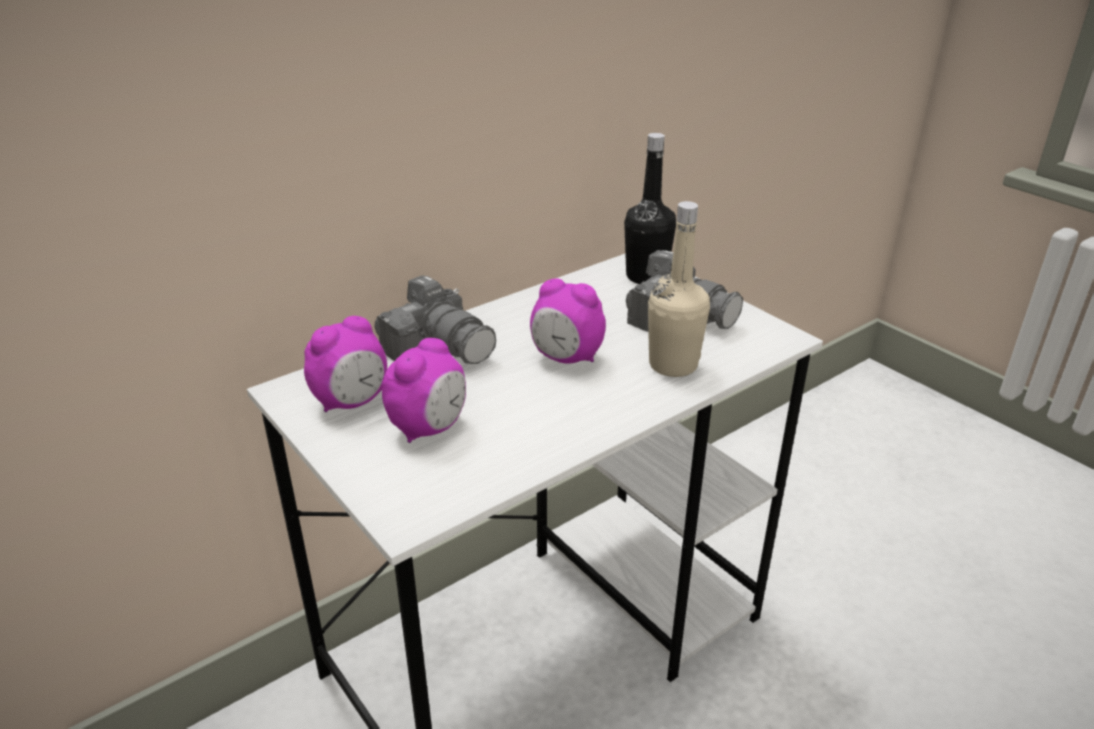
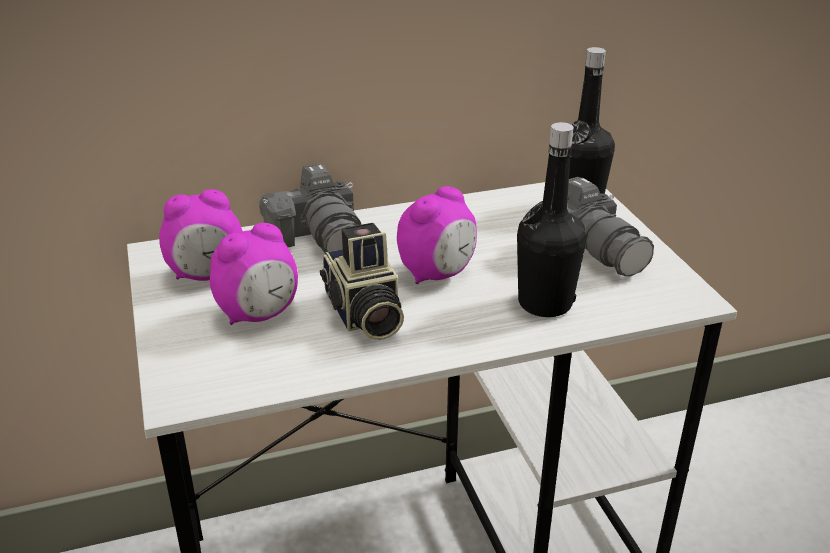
camera: 20 degrees right, 0 degrees up
alarm clock [530,278,606,363] -> alarm clock turned 90 degrees counterclockwise [397,186,477,284]
beige bottle [648,201,710,377] -> black bottle [517,122,587,317]
none -> camera [320,223,404,340]

